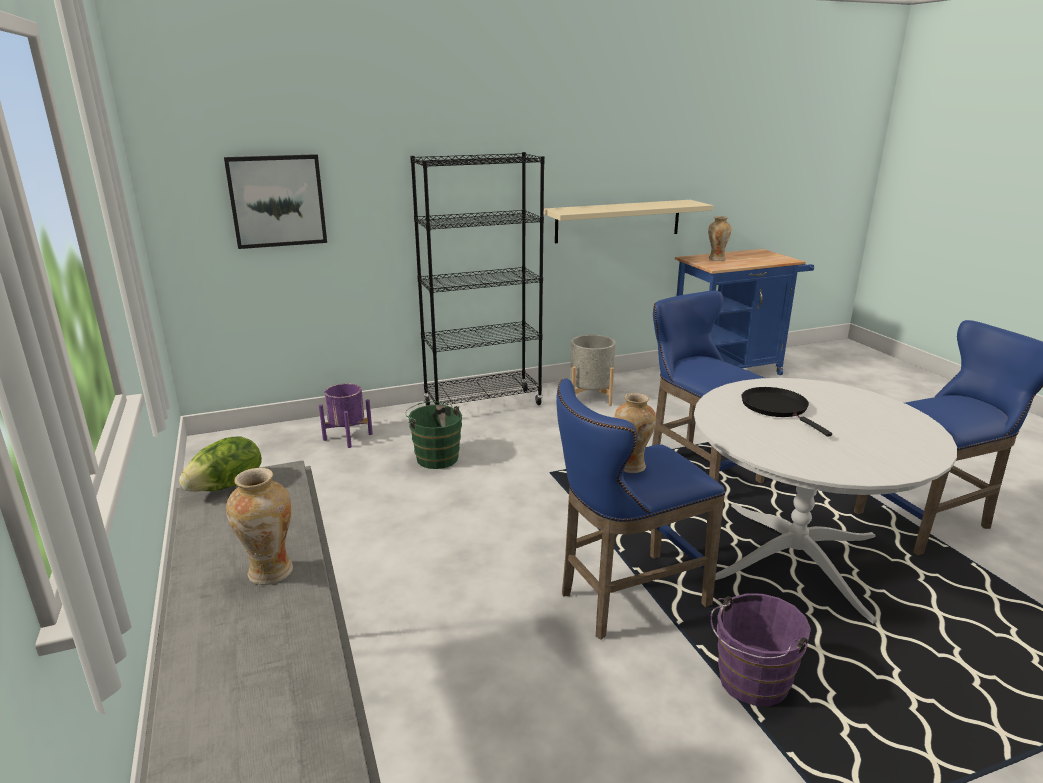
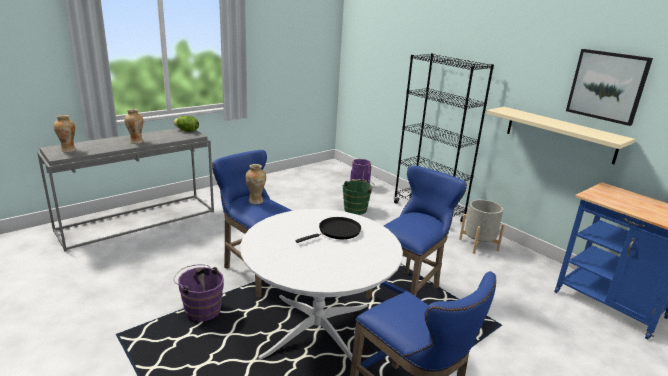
camera: 70 degrees right, 0 degrees up
picture [224,154,327,249] -> picture moved to [566,49,653,126]
vase [708,216,731,261] -> vase moved to [53,115,76,152]

